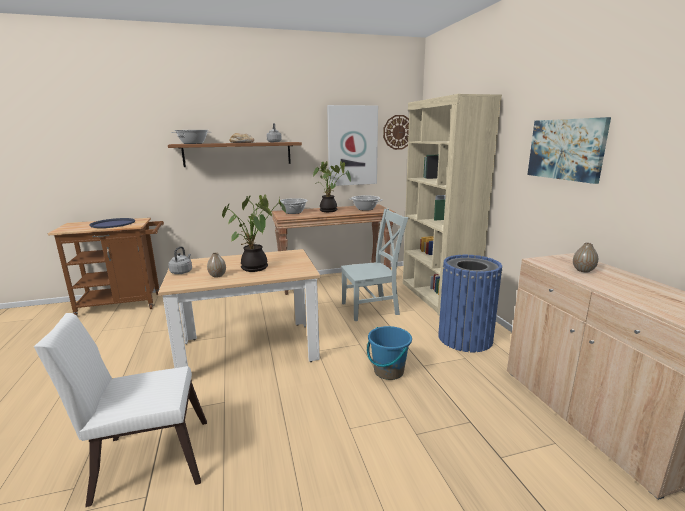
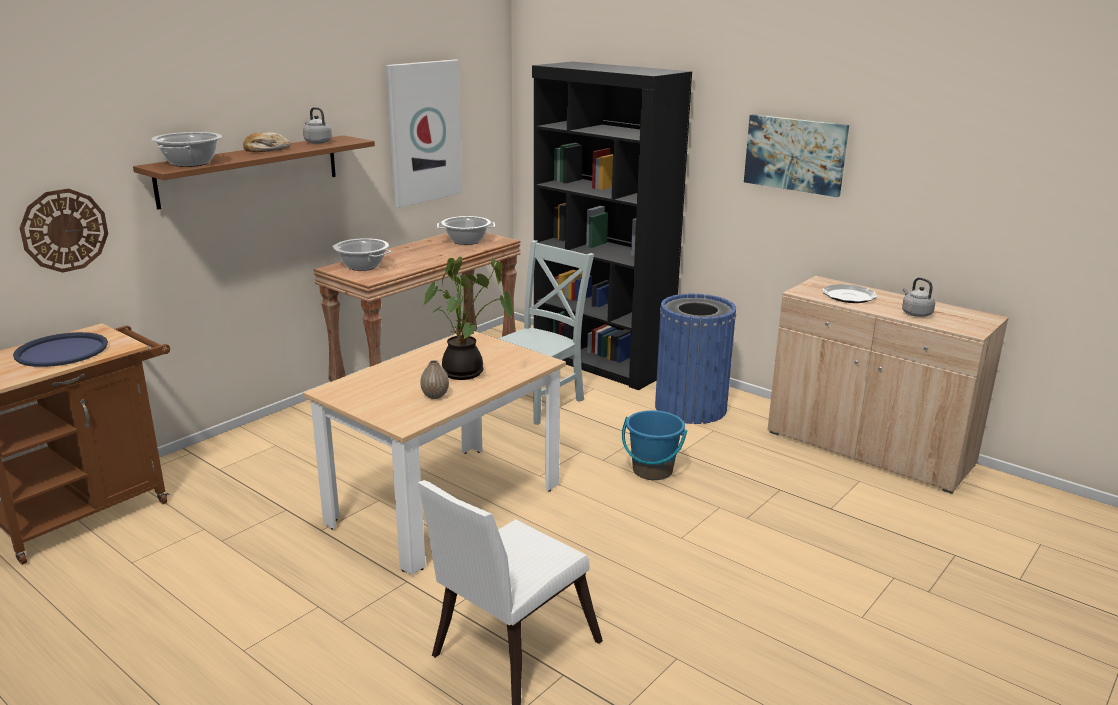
camera: 35 degrees left, 5 degrees up
grey kettle [168,246,192,274] -> grey kettle moved to [902,277,935,317]
potted plant [313,161,351,212] -> none
wall clock [383,115,409,150] -> wall clock moved to [20,188,108,273]
beige bookcase [403,94,502,316] -> black bookcase [532,62,692,390]
vase [573,242,598,272] -> plate [823,284,877,303]

